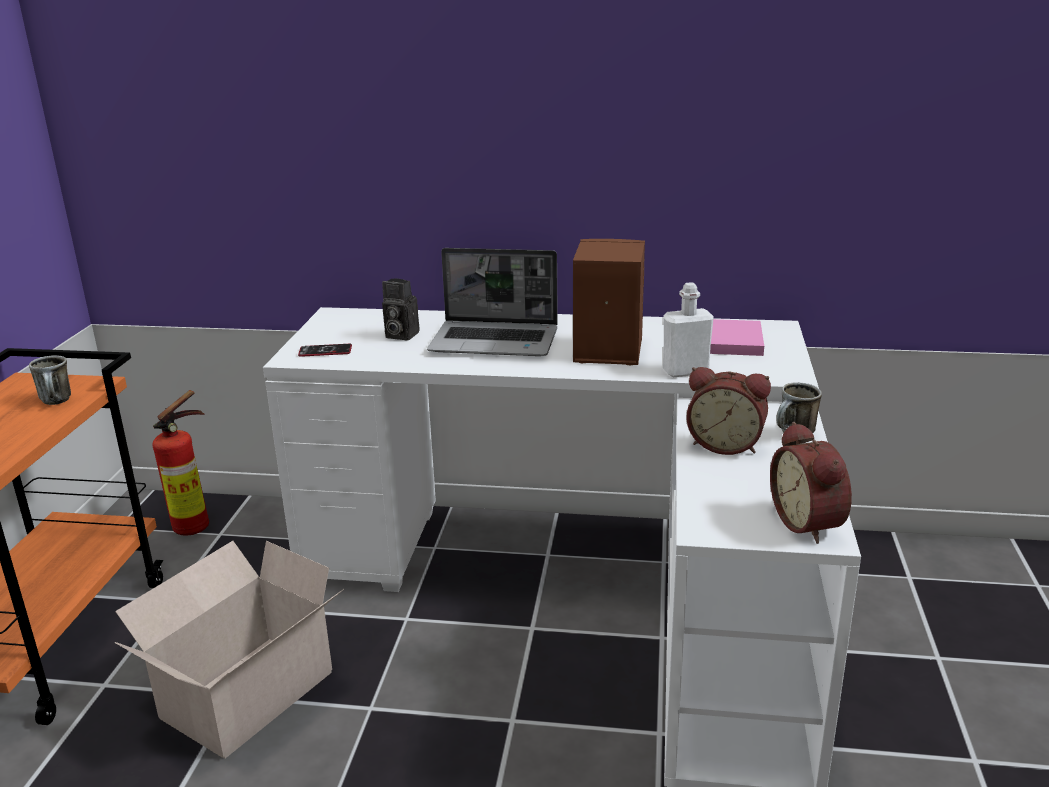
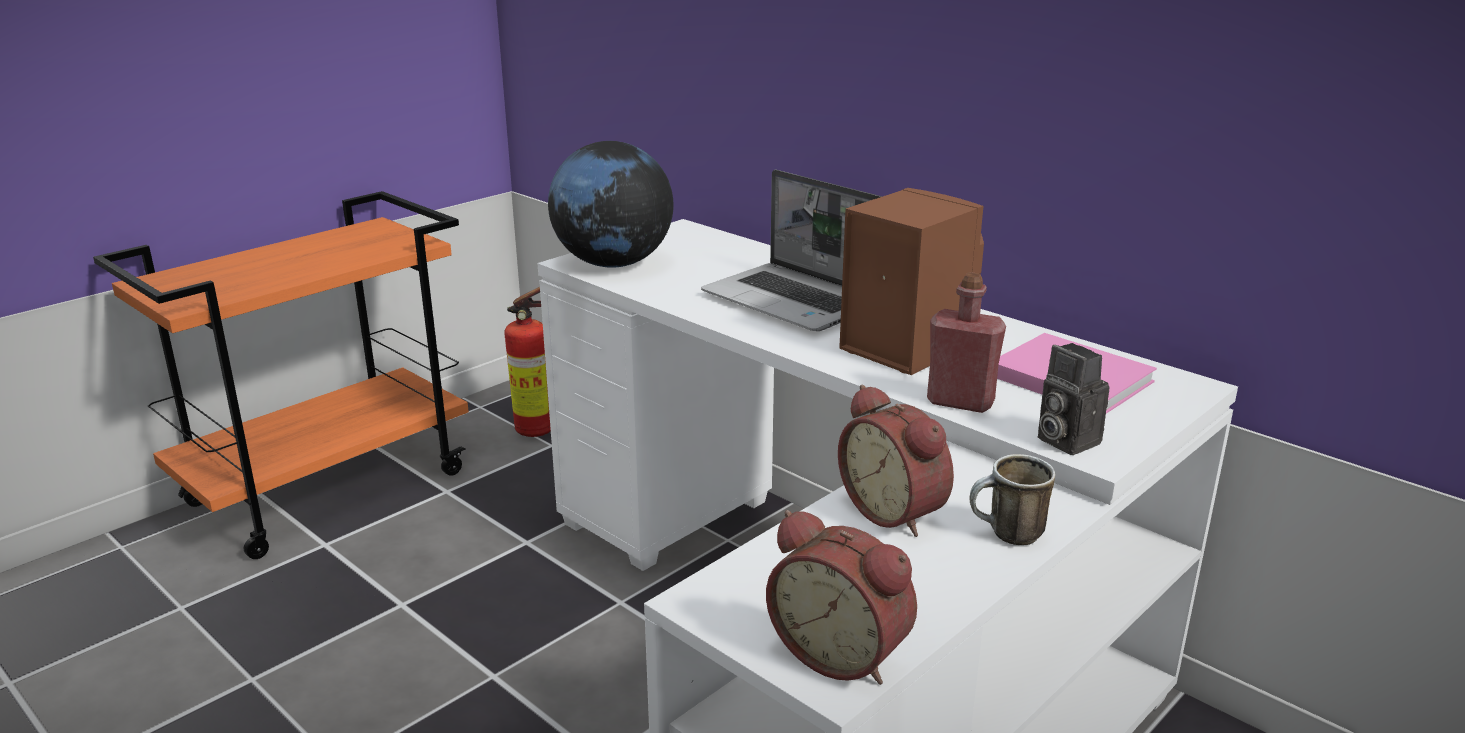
camera: 35 degrees right, 0 degrees up
mug [29,355,71,405] -> none
cardboard box [114,541,344,758] -> none
phone [298,344,352,357] -> globe [548,141,674,268]
camera [382,279,420,341] -> camera moved to [1038,343,1109,455]
white bottle [663,282,714,377] -> red bottle [927,272,1006,413]
alarm clock [770,422,852,544] -> alarm clock turned 75 degrees counterclockwise [766,510,917,685]

